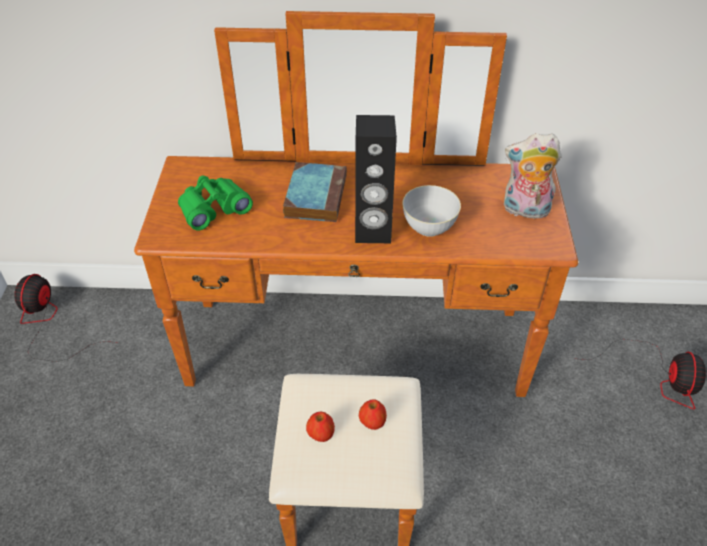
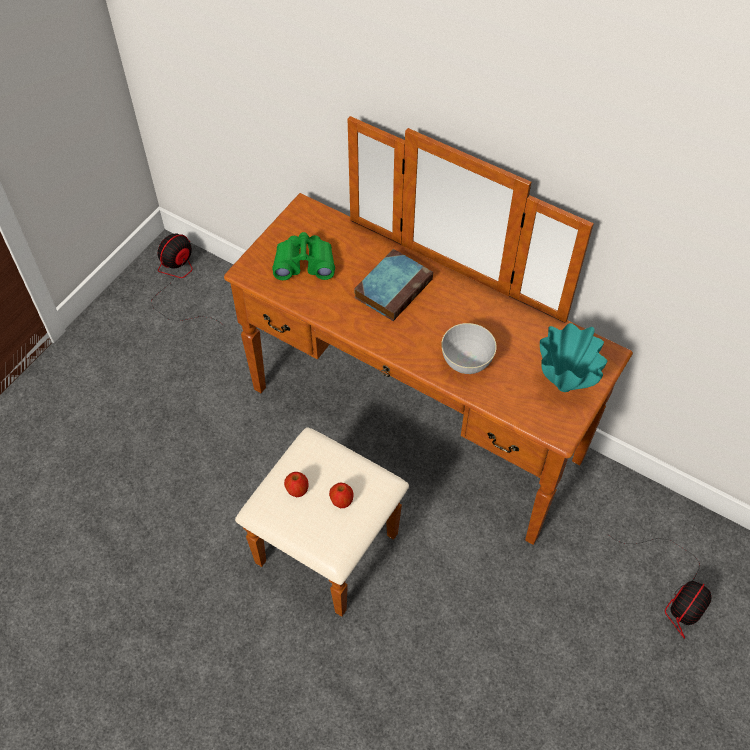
camera: 30 degrees right, 10 degrees up
black speaker [355,115,397,243] -> none
plush toy [504,133,562,222] -> turquoise vase [540,323,607,392]

